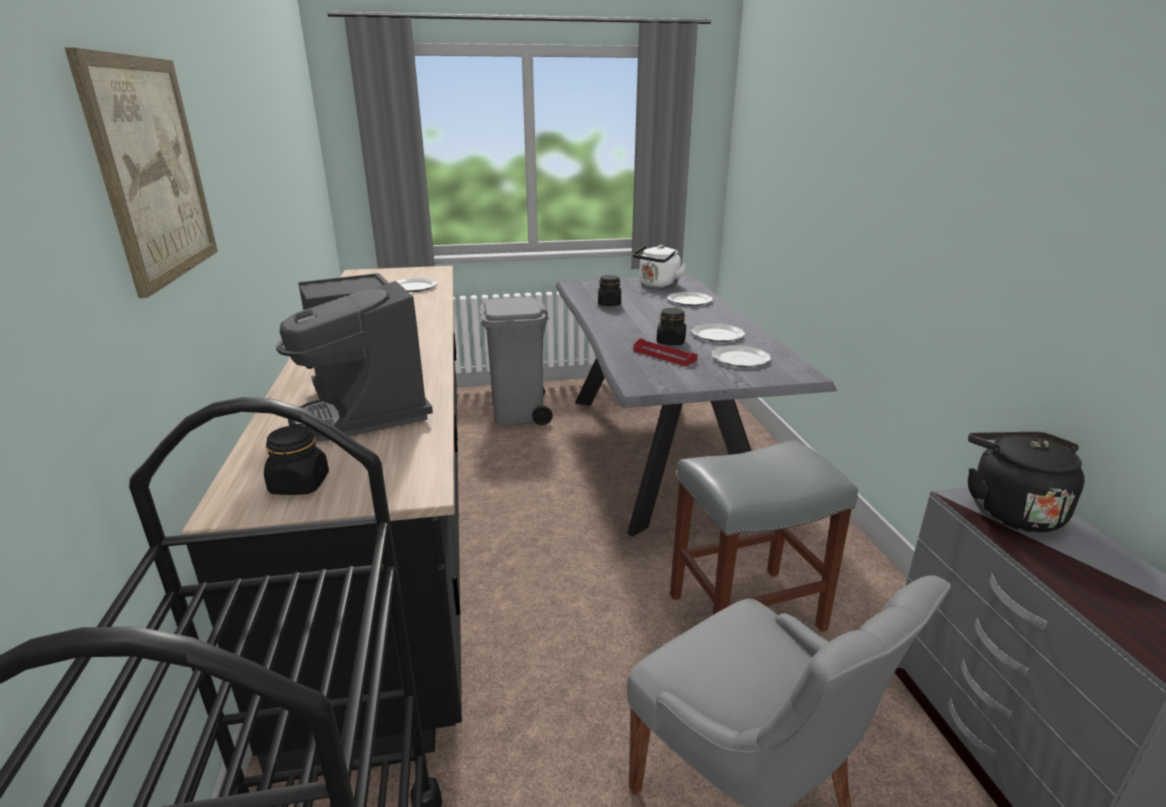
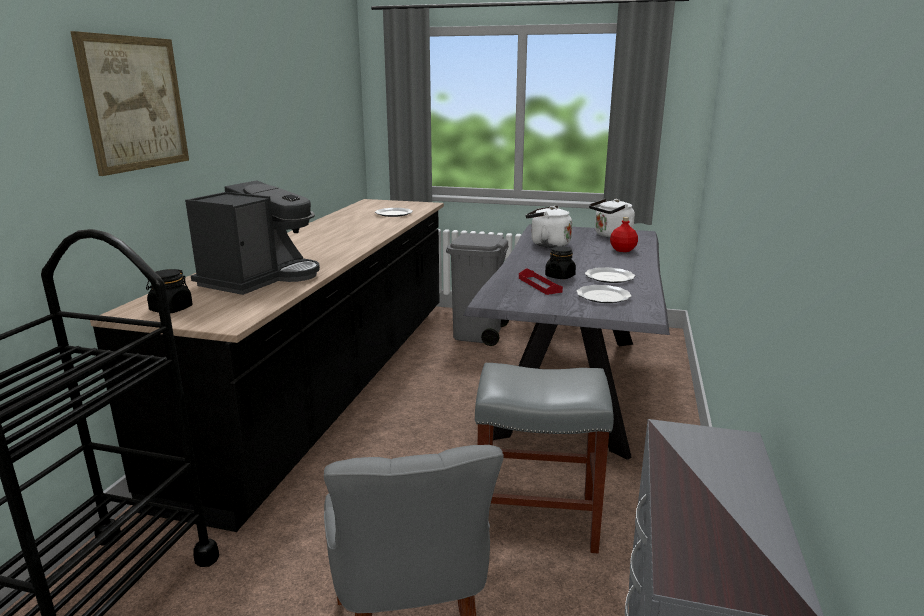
camera: 25 degrees right, 5 degrees down
coffee machine [276,273,433,441] -> coffee machine turned 150 degrees counterclockwise [185,180,320,295]
black jar [598,275,621,306] -> white kettle [526,206,572,248]
plate [667,292,713,306] -> red bottle [610,217,638,252]
black kettle [968,432,1085,532] -> none

